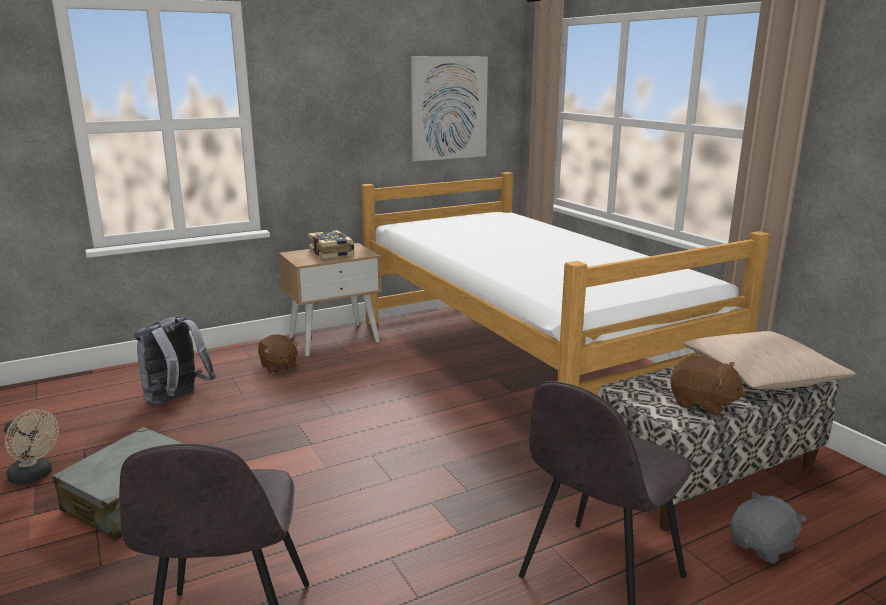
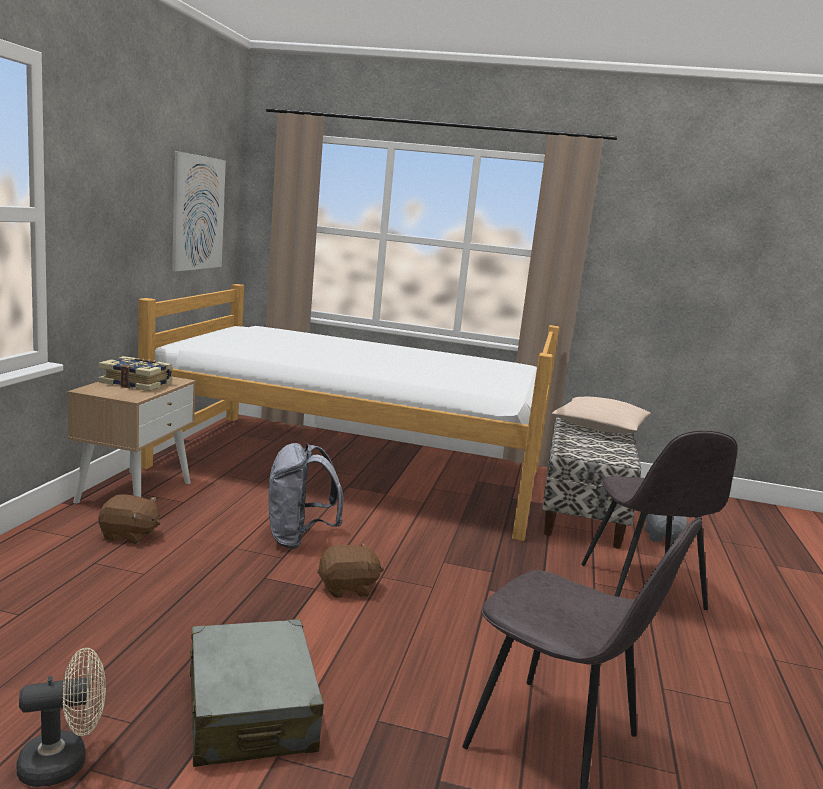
camera: 50 degrees left, 5 degrees down
grey backpack [134,315,216,405] -> grey backpack moved to [269,443,344,549]
brown plush toy [670,356,746,416] -> brown plush toy moved to [317,543,384,598]

